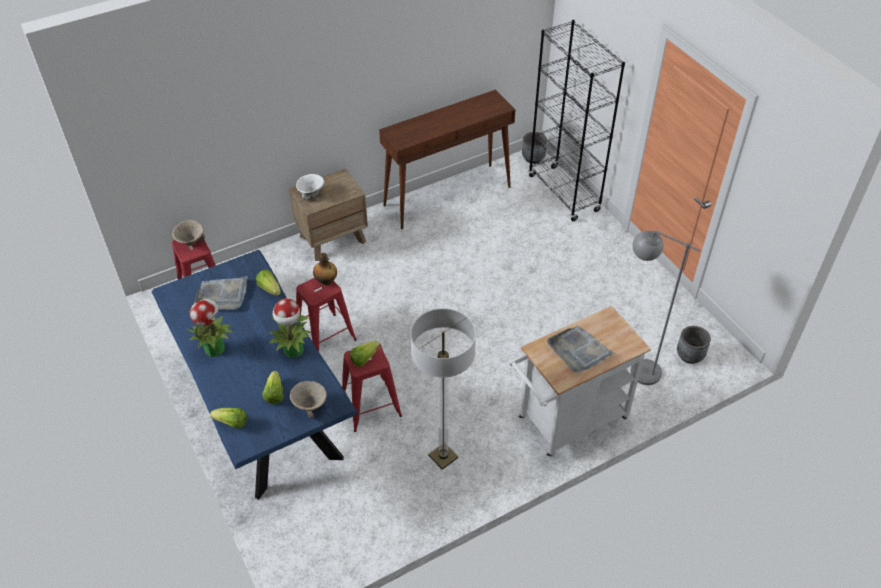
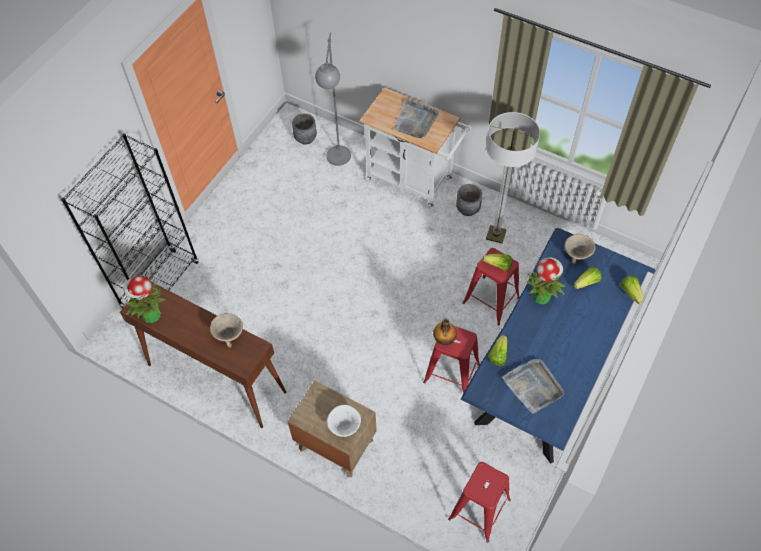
camera: 120 degrees left, 10 degrees up
beige bowl [172,220,205,246] -> beige bowl moved to [210,313,243,348]
potted plant [186,299,234,357] -> potted plant moved to [124,275,166,323]
grey planter [522,132,547,164] -> grey planter moved to [456,184,482,216]

